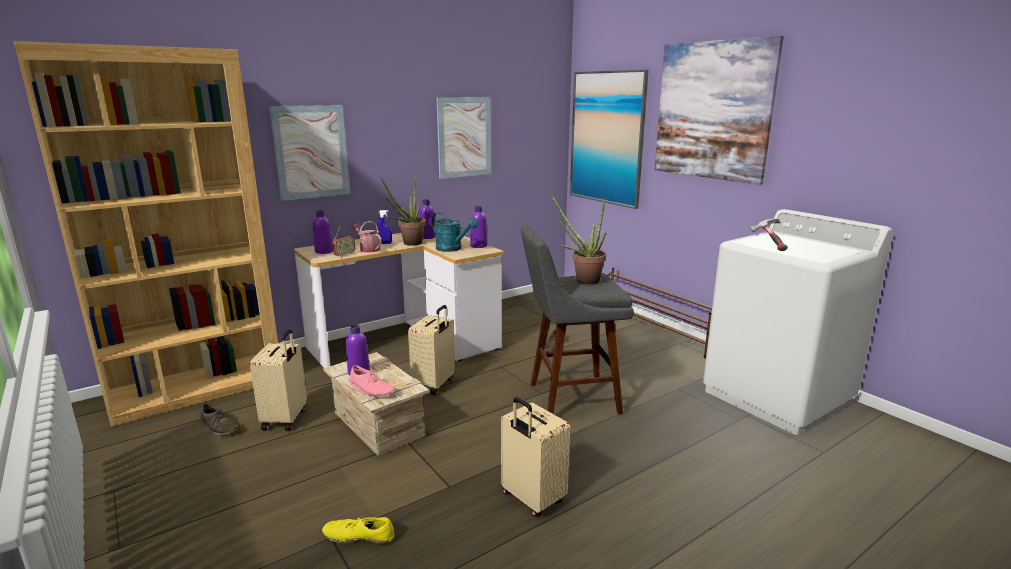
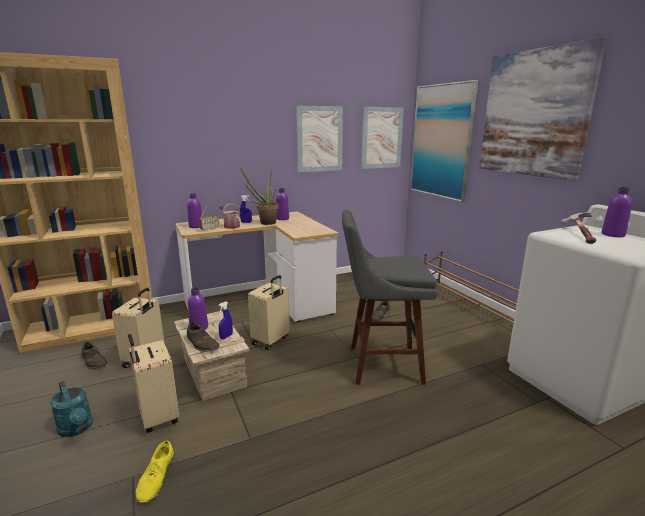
camera: 10 degrees right, 0 degrees up
picture [269,105,350,201] -> picture moved to [361,107,404,169]
yellow shoe [322,515,394,544] -> yellow shoe turned 105 degrees counterclockwise [135,441,174,502]
pink shoe [350,365,396,397] -> brown shoe [187,322,220,352]
turquoise watering can [432,212,478,252] -> turquoise watering can moved to [50,381,93,437]
purple bottle [470,206,487,248] -> purple bottle moved to [602,187,632,237]
beige suitcase [501,397,570,517] -> beige suitcase moved to [128,334,179,433]
potted plant [550,194,606,285] -> none
none -> blue spray bottle [218,301,233,339]

